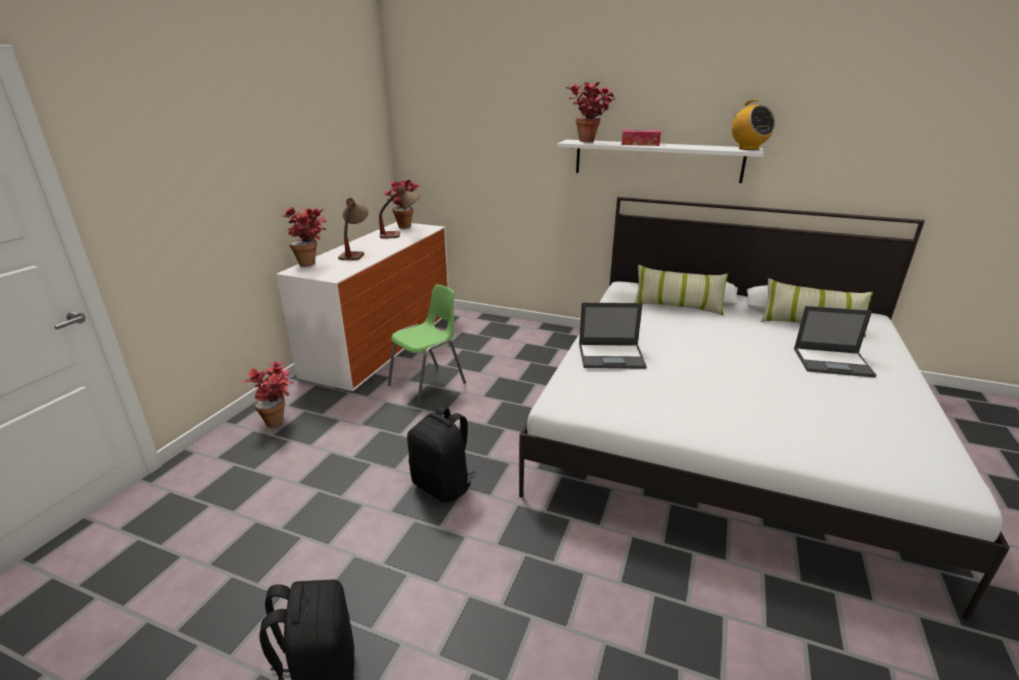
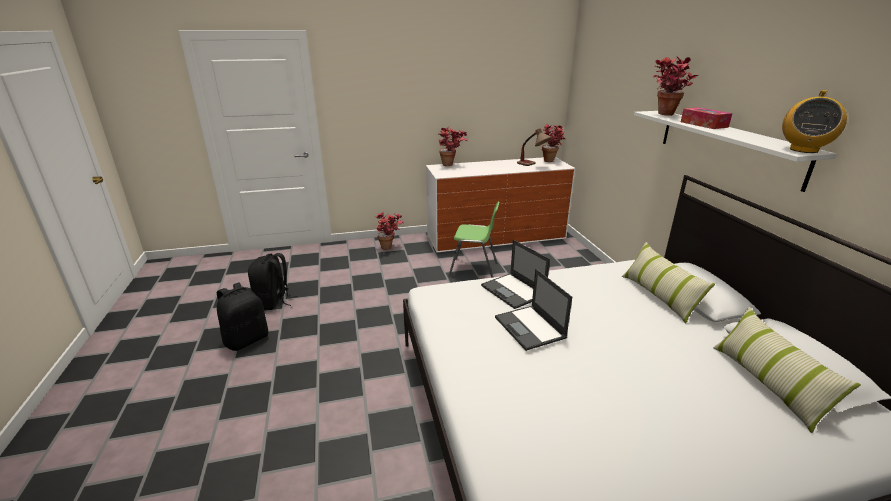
camera: 55 degrees right, 0 degrees up
table lamp [338,198,368,260] -> none
black backpack [407,406,476,502] -> black backpack moved to [248,253,297,310]
laptop [794,306,877,378] -> laptop moved to [495,269,572,351]

